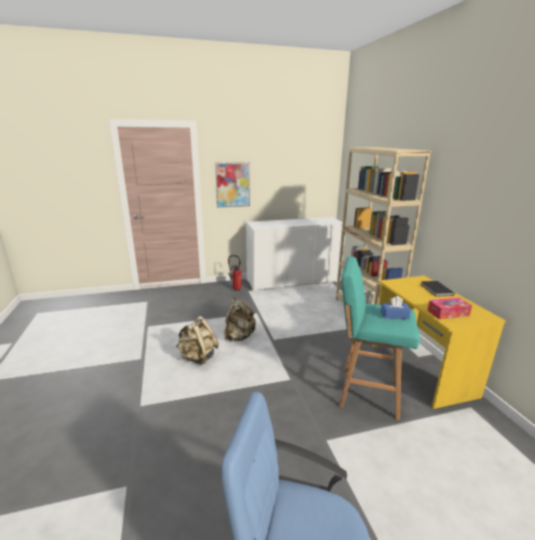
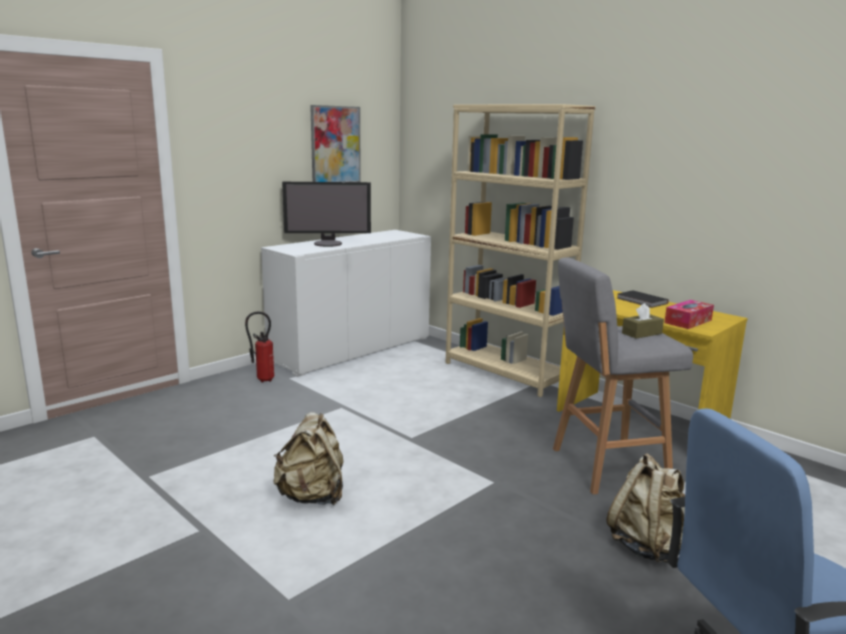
camera: 30 degrees left, 5 degrees down
picture [215,162,250,208] -> picture moved to [310,105,361,182]
beige backpack [224,297,256,342] -> beige backpack moved to [606,453,685,563]
turquoise stool [339,256,420,420] -> grey stool [553,257,693,495]
blue tissue box [381,296,411,319] -> brown tissue box [622,303,664,339]
none -> monitor [282,182,371,247]

